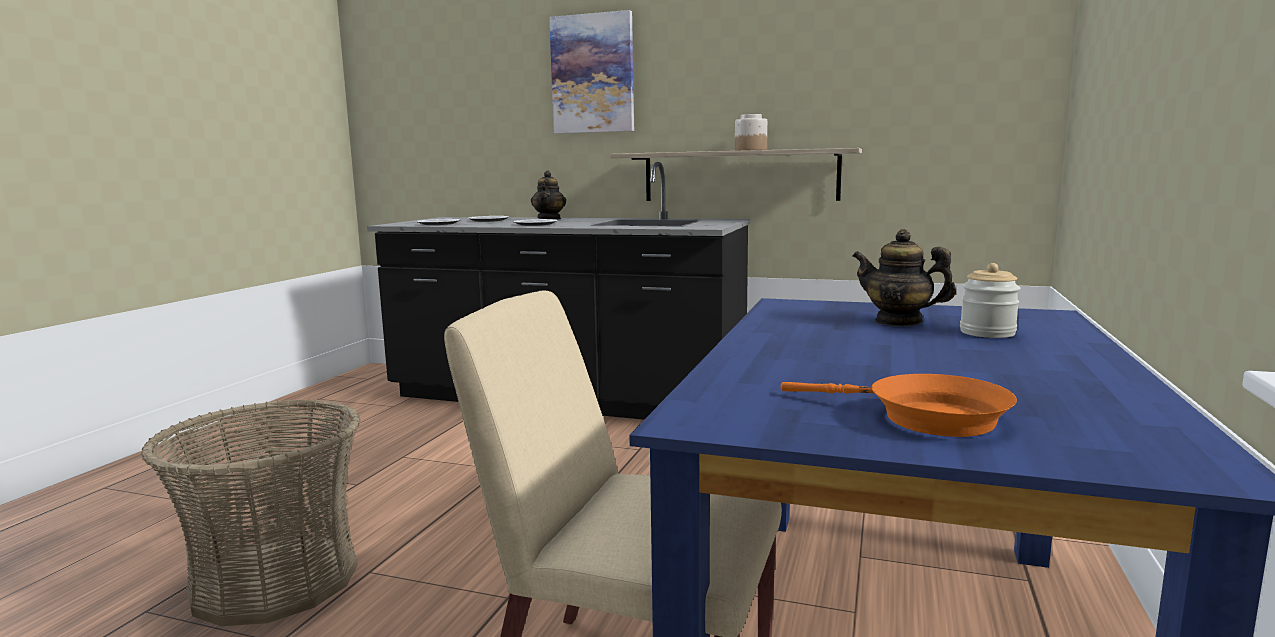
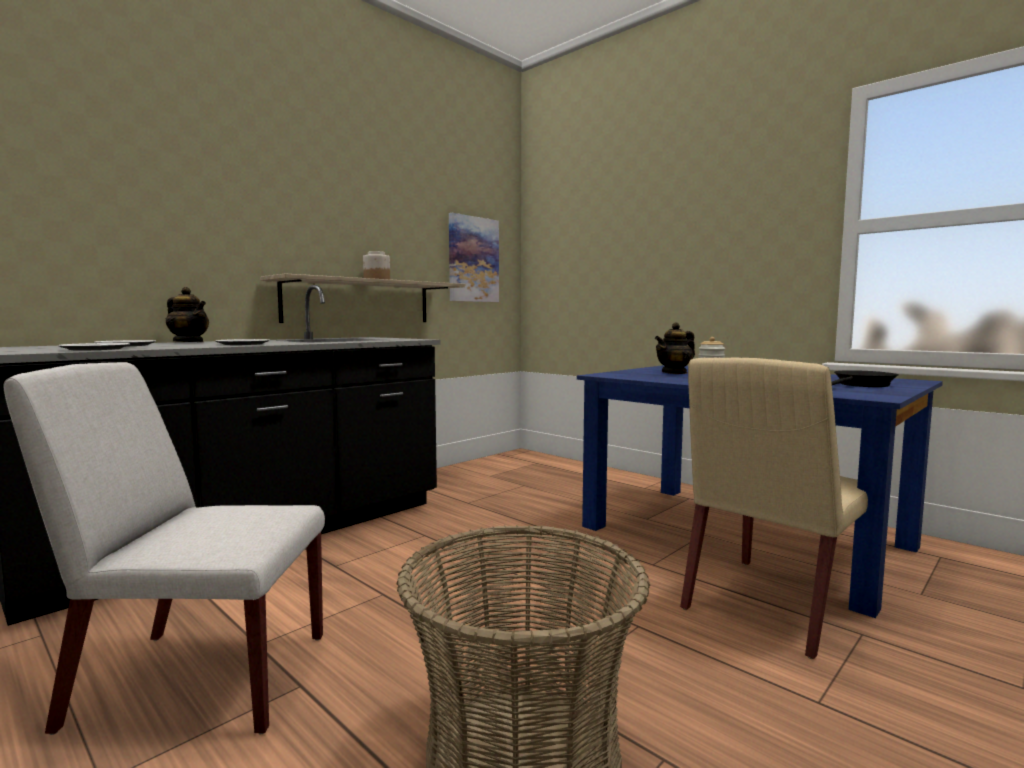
camera: 65 degrees left, 5 degrees down
picture [549,10,634,134] -> picture moved to [449,213,499,302]
orange frying pan [780,374,1017,437] -> black frying pan [831,370,898,387]
none -> white chair [3,362,325,735]

